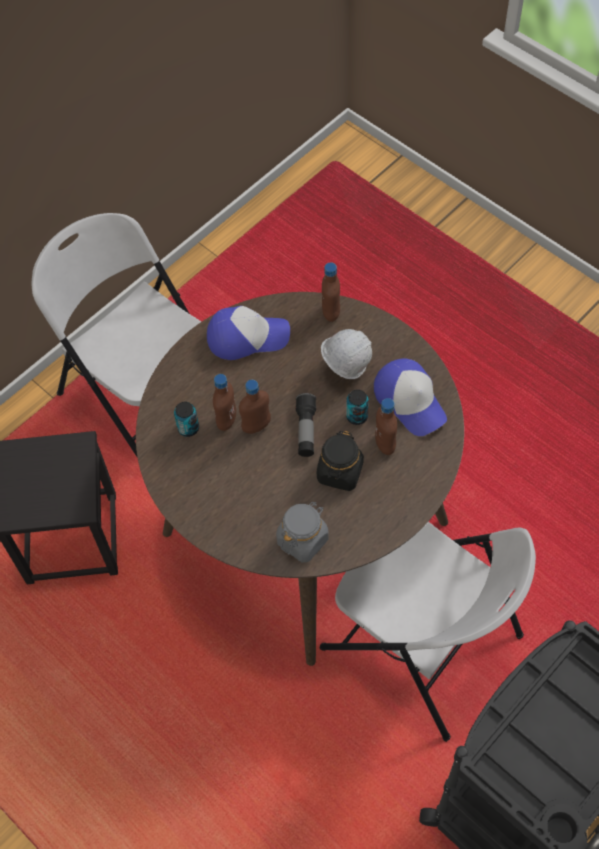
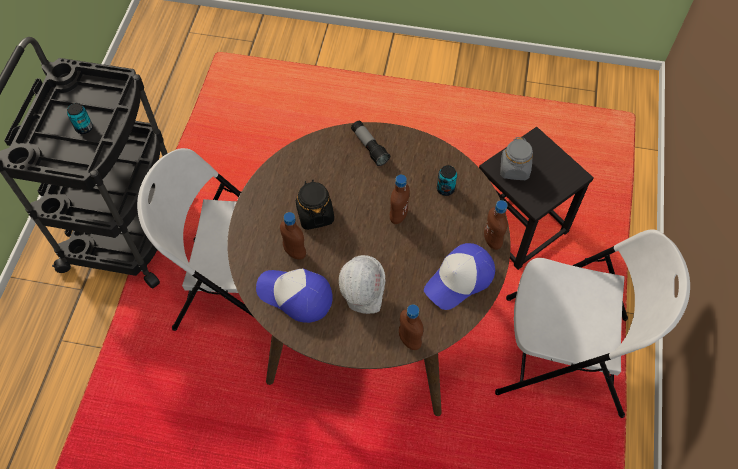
camera: 145 degrees right, 0 degrees up
brown bottle [213,374,236,431] -> brown bottle moved to [484,200,508,250]
grey jar [276,502,329,563] -> grey jar moved to [500,137,533,180]
flashlight [295,393,316,457] -> flashlight moved to [351,121,390,166]
can [346,390,369,425] -> can moved to [67,103,93,134]

